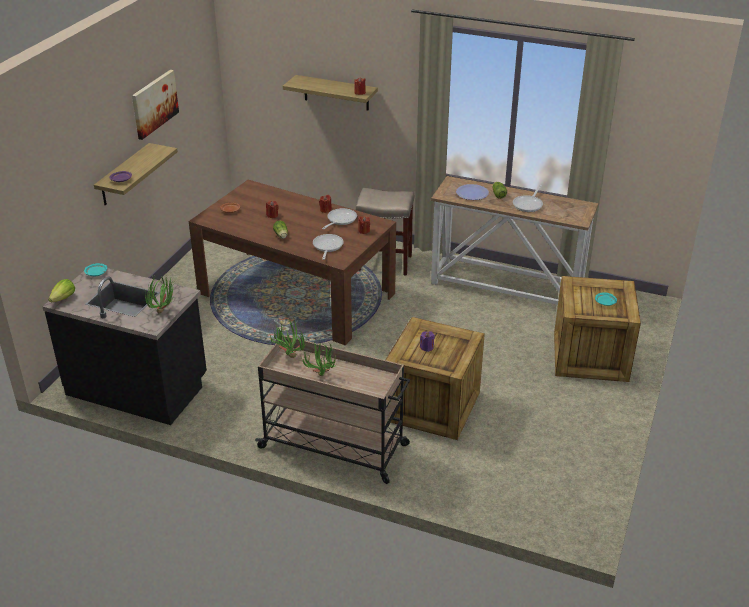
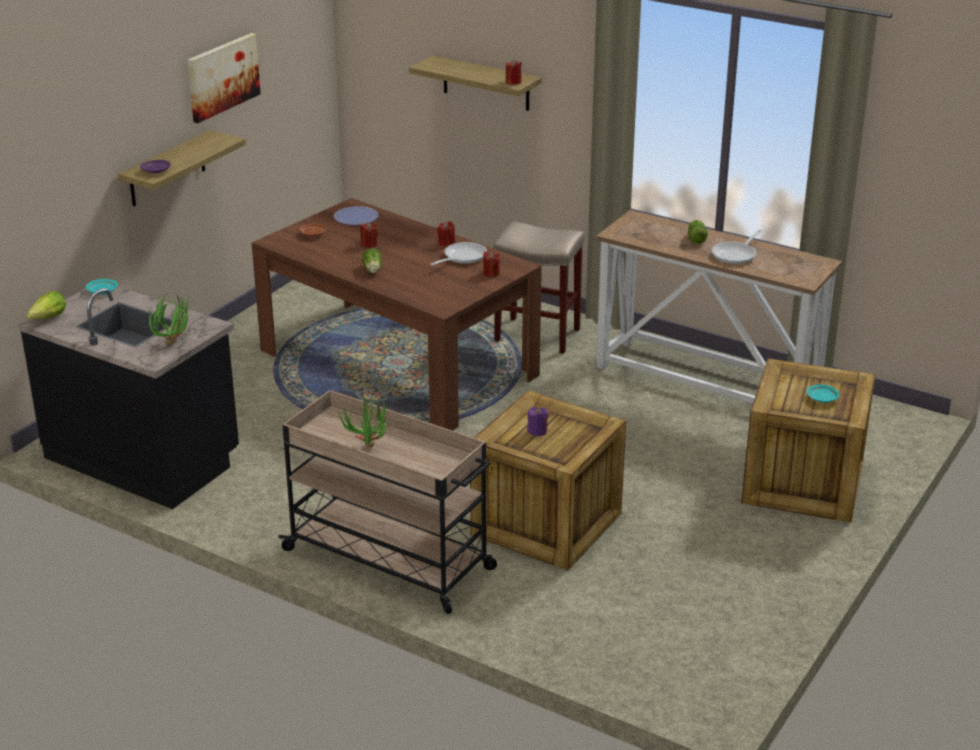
camera: 10 degrees right, 5 degrees down
potted plant [270,318,306,358] -> none
frying pan [313,234,344,260] -> none
plate [456,184,489,200] -> plate moved to [334,206,379,225]

